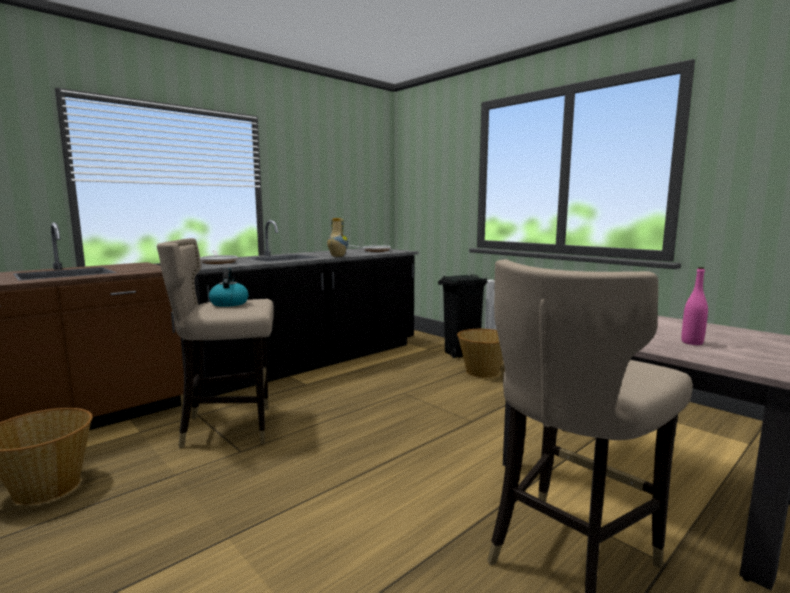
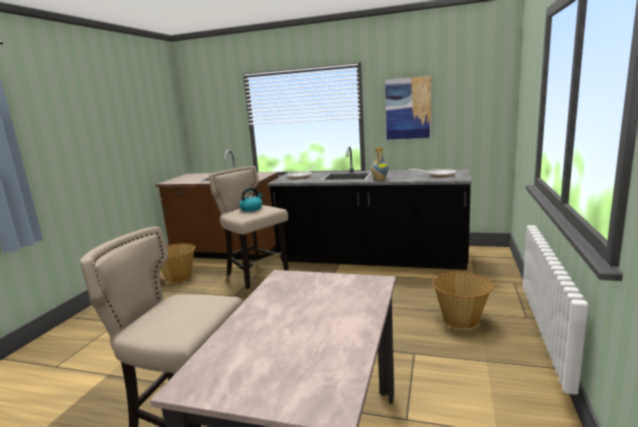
camera: 60 degrees right, 5 degrees up
black trash can [438,274,487,358] -> none
pink bottle [681,267,708,345] -> none
none -> picture [385,76,431,139]

